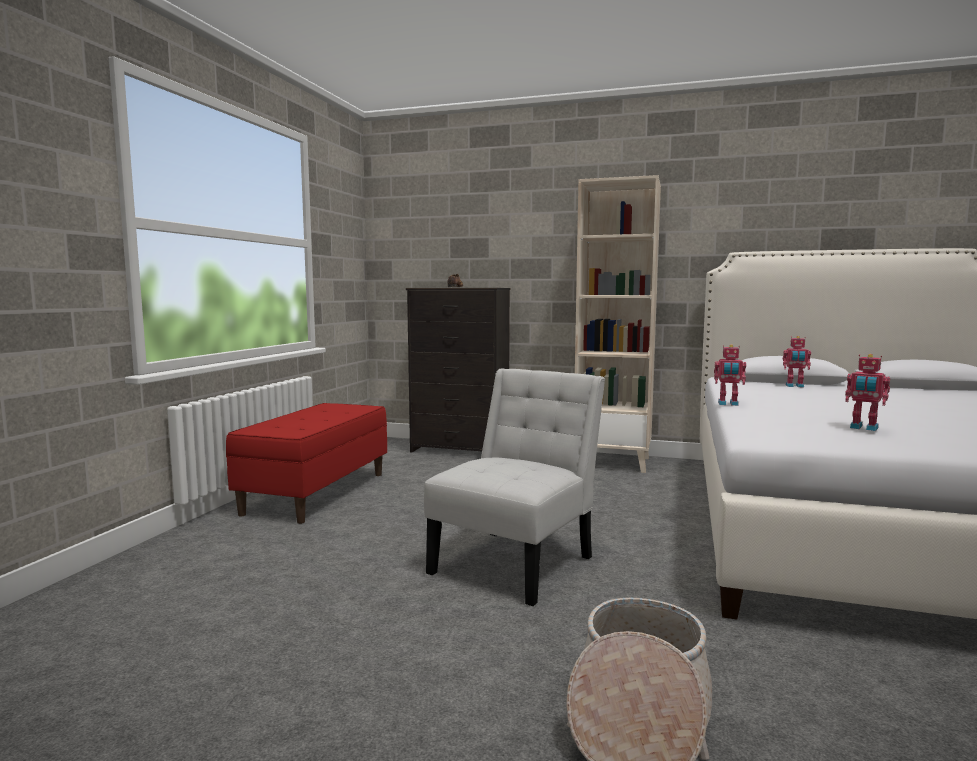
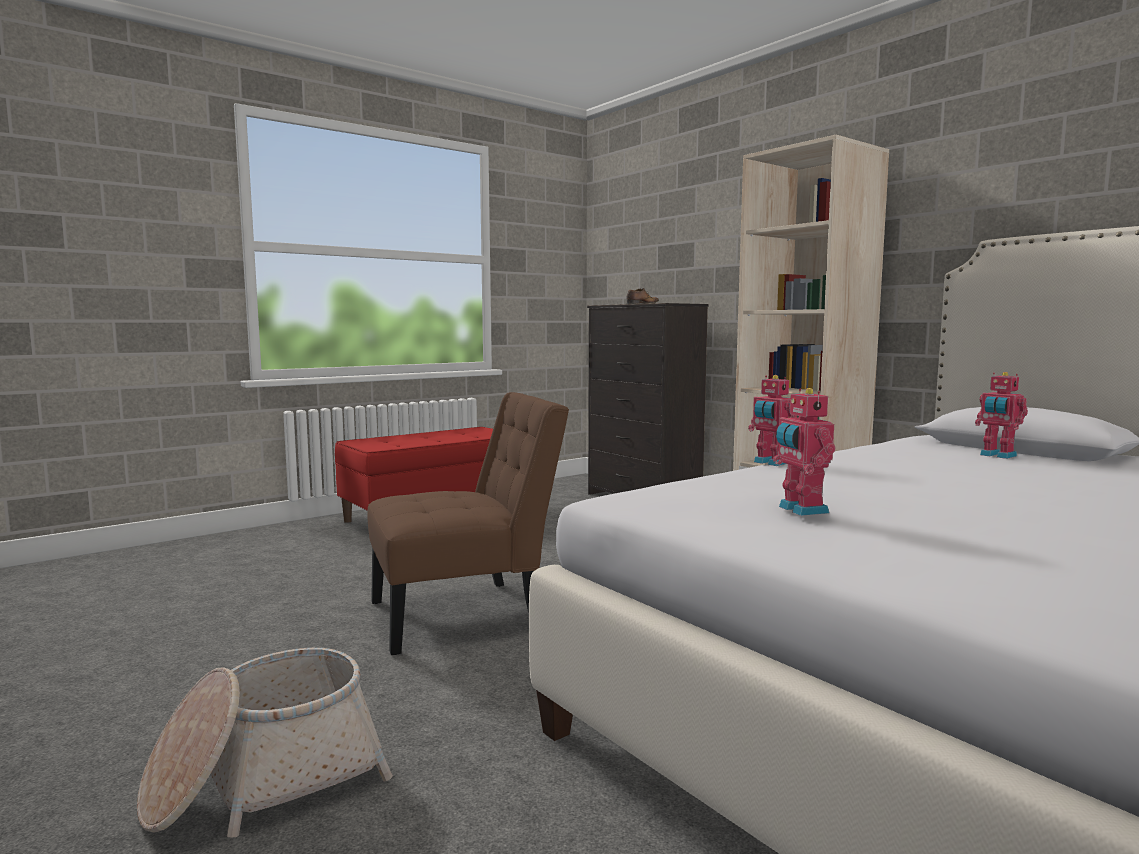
camera: 35 degrees right, 0 degrees up
white chair [424,368,605,606] -> brown chair [367,392,569,655]

